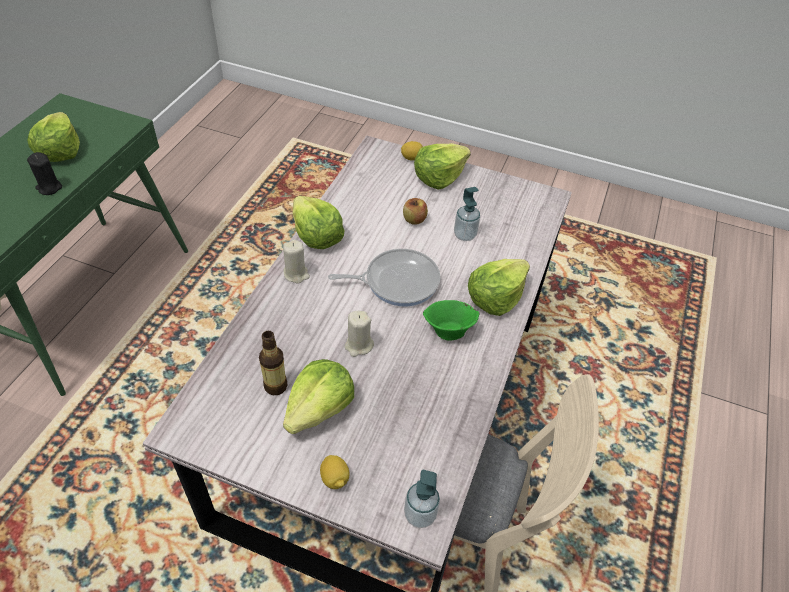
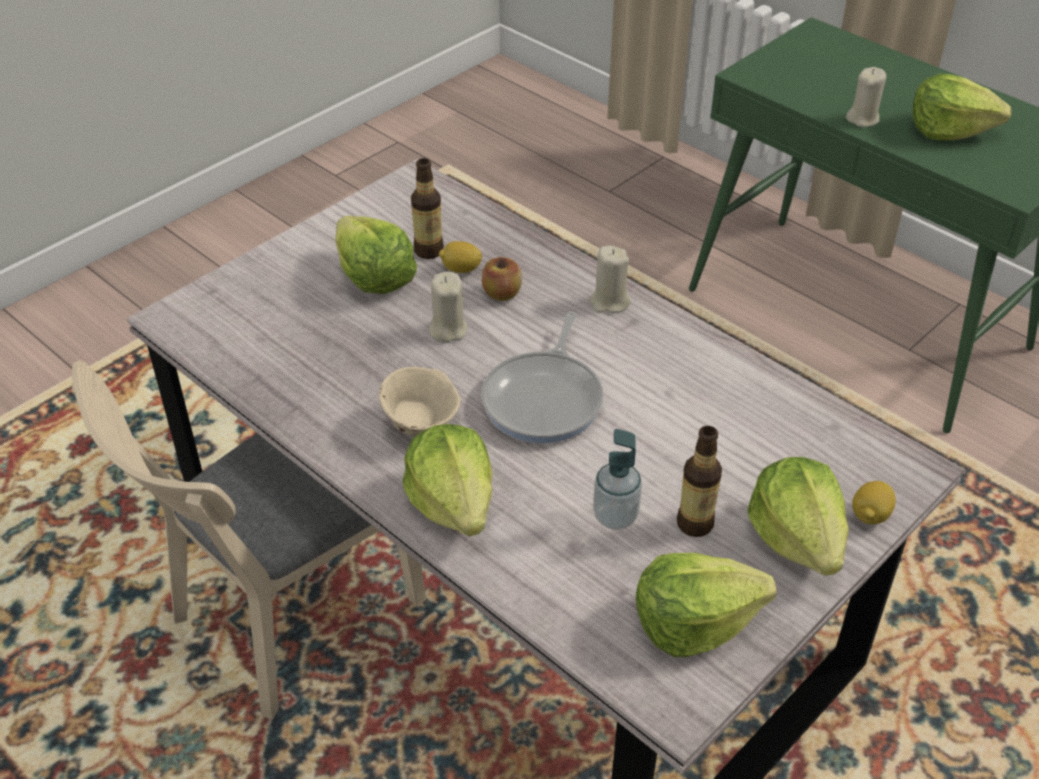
camera: 115 degrees right, 5 degrees down
black candle [27,152,62,195] -> beige candle [846,67,886,127]
lettuce [292,196,345,249] -> lettuce moved to [636,553,777,657]
lemon [320,455,349,489] -> lemon moved to [439,241,482,273]
apple [403,198,428,225] -> apple moved to [482,257,522,301]
soap dispenser [404,470,440,528] -> none
green bowl [423,300,479,340] -> beige bowl [379,367,460,436]
none -> bottle [677,426,722,537]

